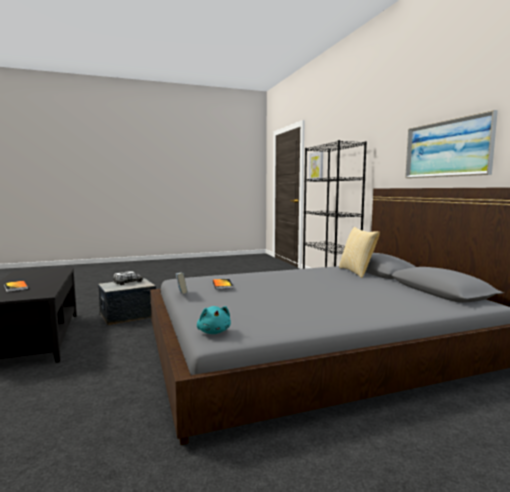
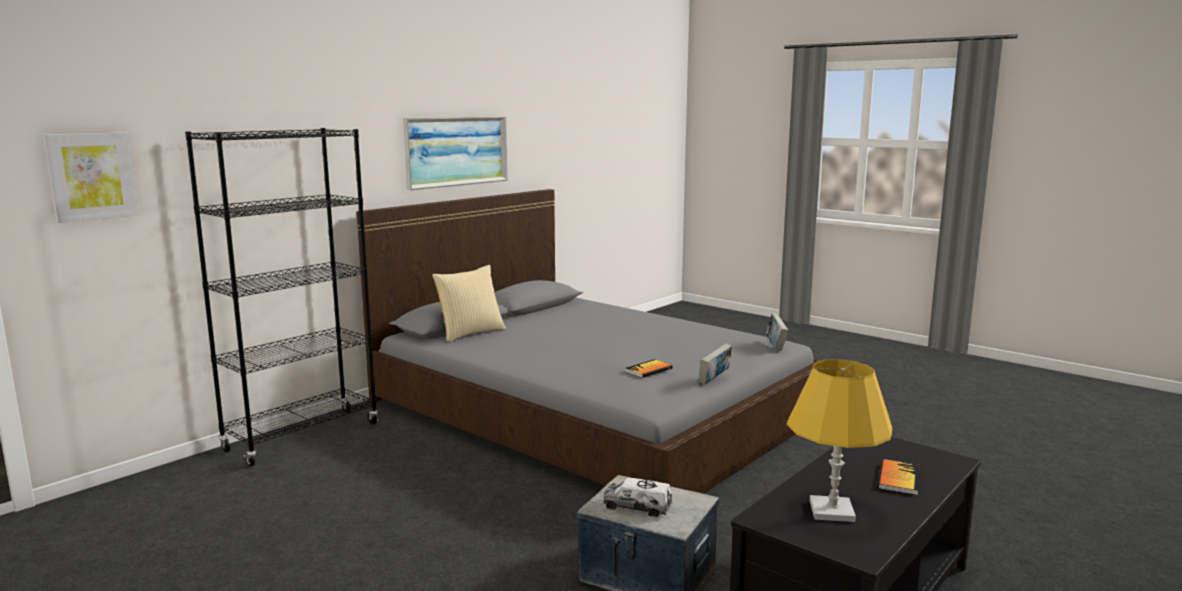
camera: 120 degrees left, 5 degrees up
turquoise plush toy [197,306,231,334] -> book [766,313,788,351]
none -> yellow table lamp [787,359,892,522]

